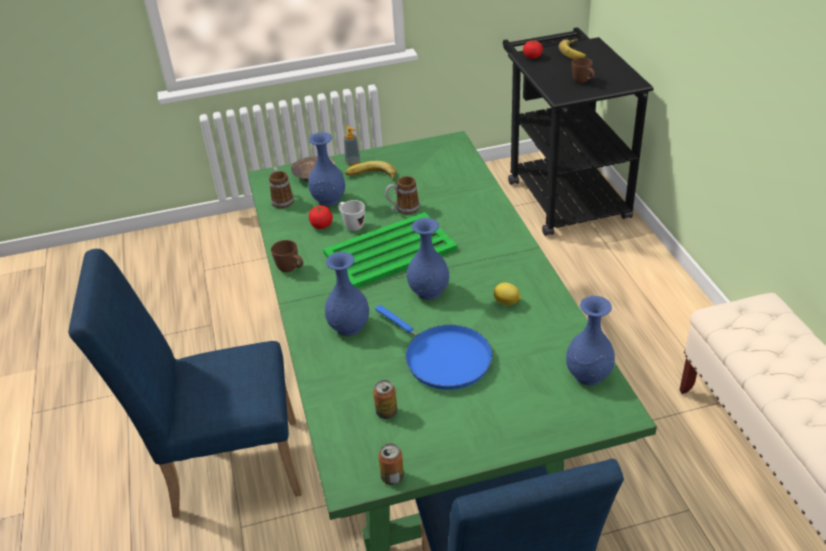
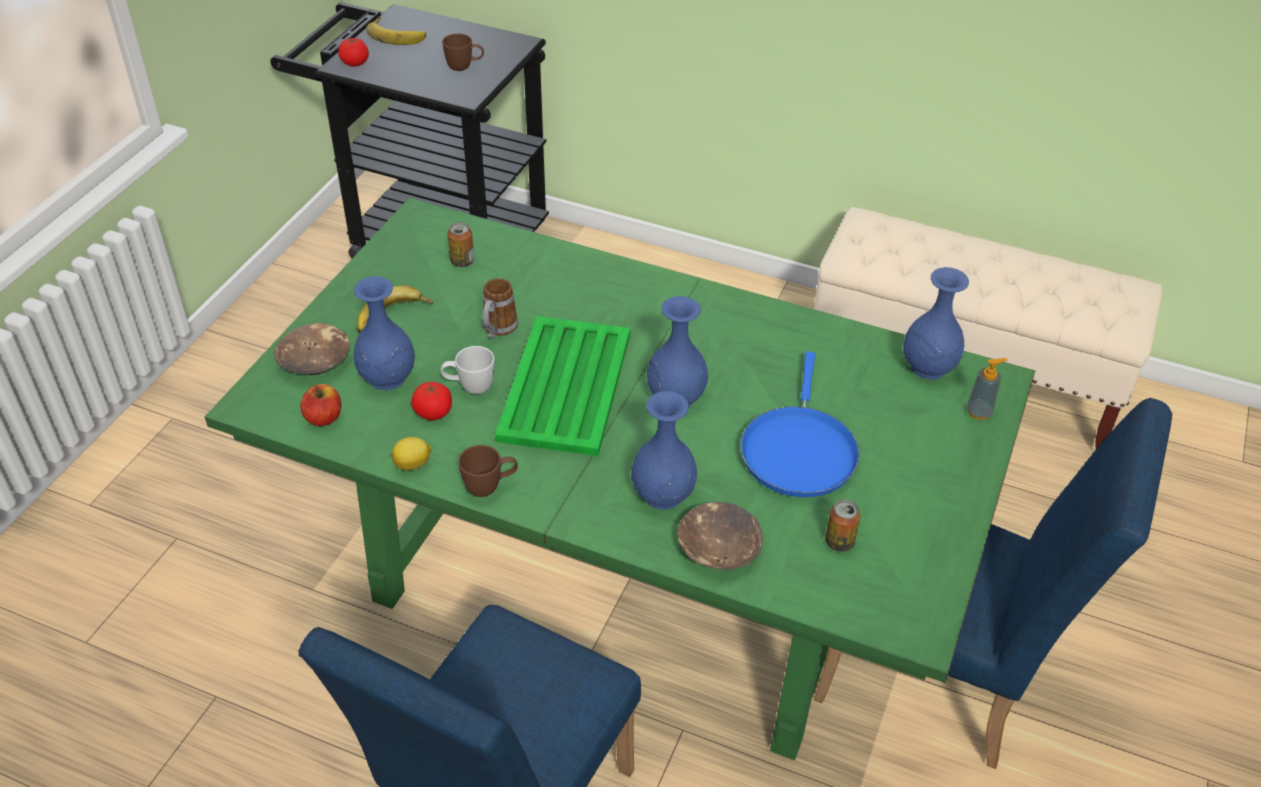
camera: 55 degrees left, 5 degrees up
mug [269,167,294,208] -> apple [300,384,341,426]
soap dispenser [344,126,360,166] -> soap dispenser moved to [966,358,1008,420]
blue frying pan [375,305,493,390] -> blue frying pan turned 105 degrees clockwise [741,351,860,497]
can [378,443,404,485] -> can moved to [448,222,474,267]
lemon [494,282,521,305] -> lemon moved to [392,437,432,471]
none -> brown bowl [678,502,763,570]

